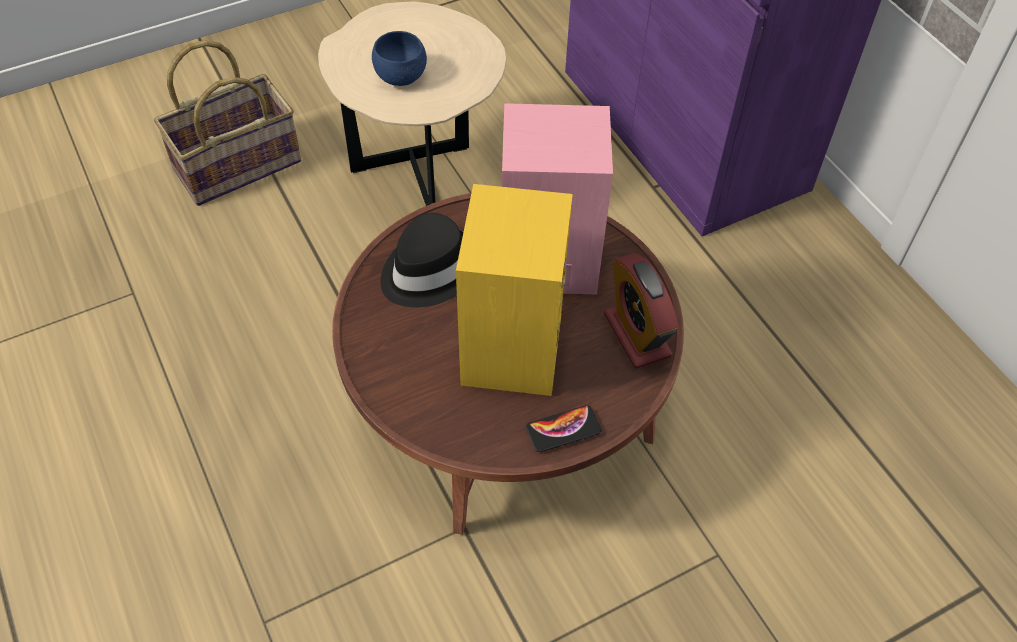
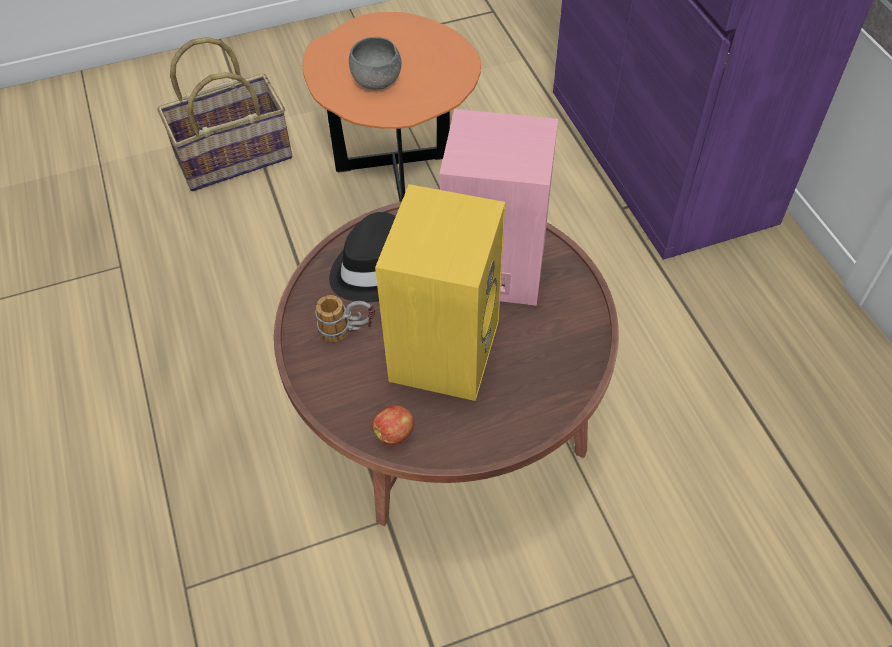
camera: 10 degrees right, 0 degrees up
beige side table [318,1,506,206] -> orange side table [302,12,481,202]
blue bowl [372,31,427,86] -> grey bowl [349,37,402,90]
phone [526,405,602,452] -> none
alarm clock [604,253,679,369] -> none
none -> mug [315,295,375,342]
none -> apple [372,405,414,445]

